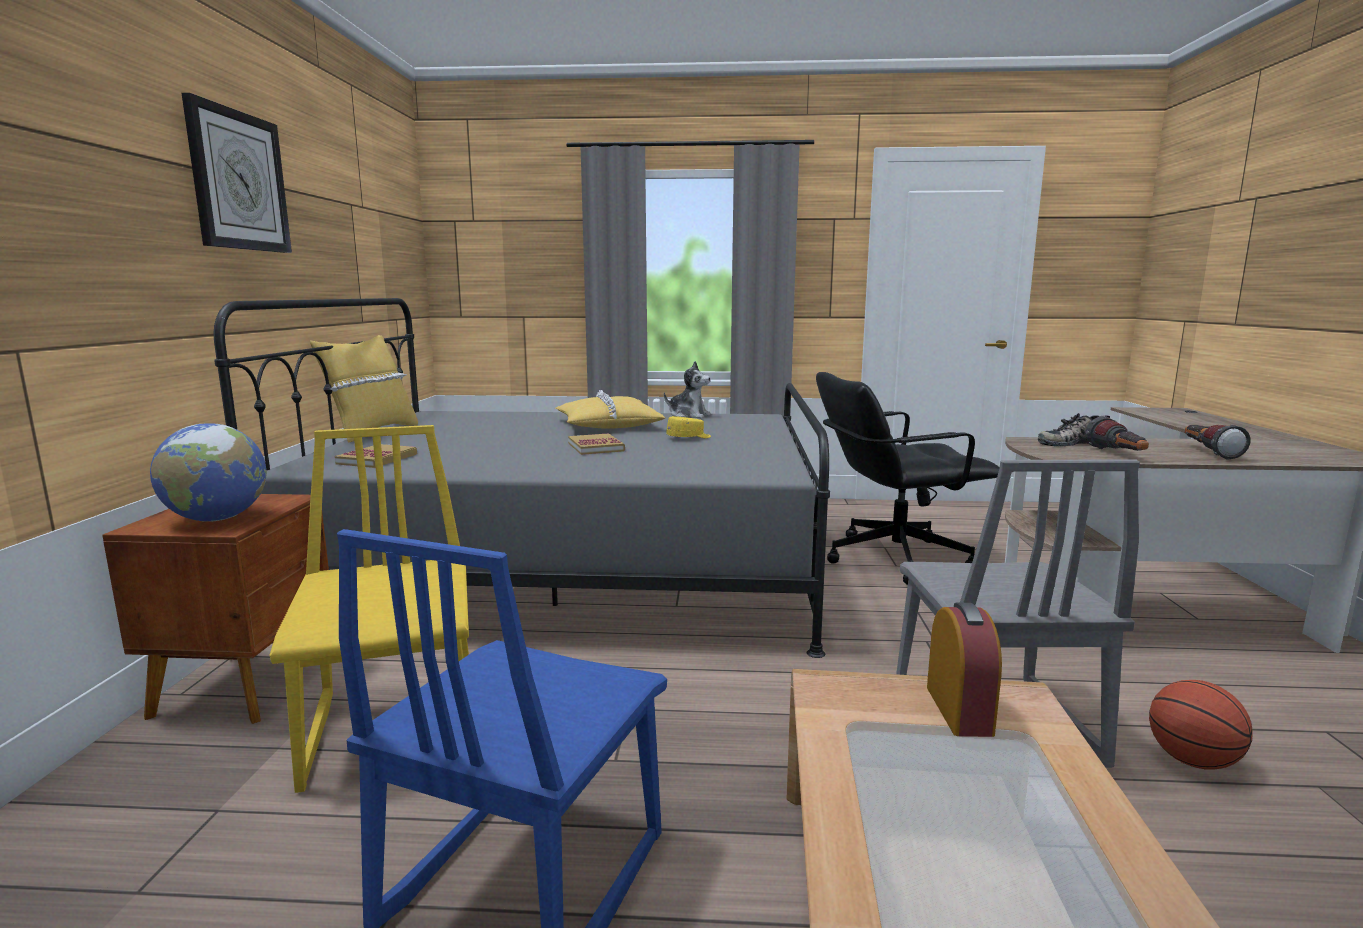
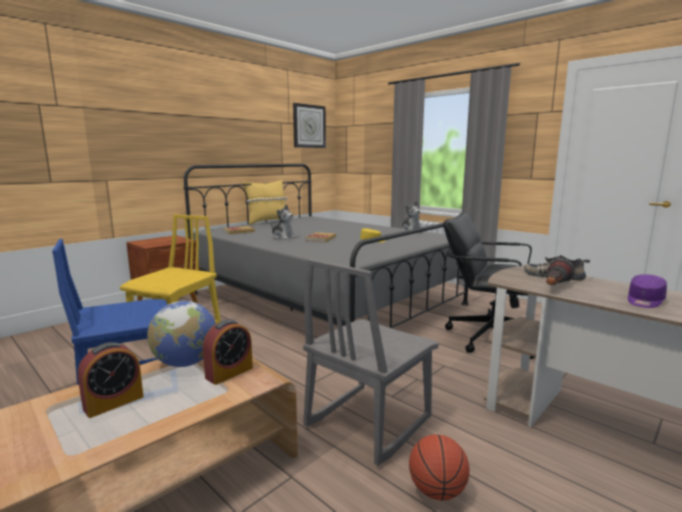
camera: 40 degrees right, 0 degrees up
globe [150,423,267,522] -> globe moved to [147,301,216,367]
wall clock [182,93,292,253] -> wall clock moved to [293,103,326,148]
yellow pillow [555,390,665,429] -> none
flashlight [1185,425,1250,460] -> purple cap [628,274,667,308]
none -> alarm clock [78,342,144,418]
none -> plush toy [271,204,297,240]

